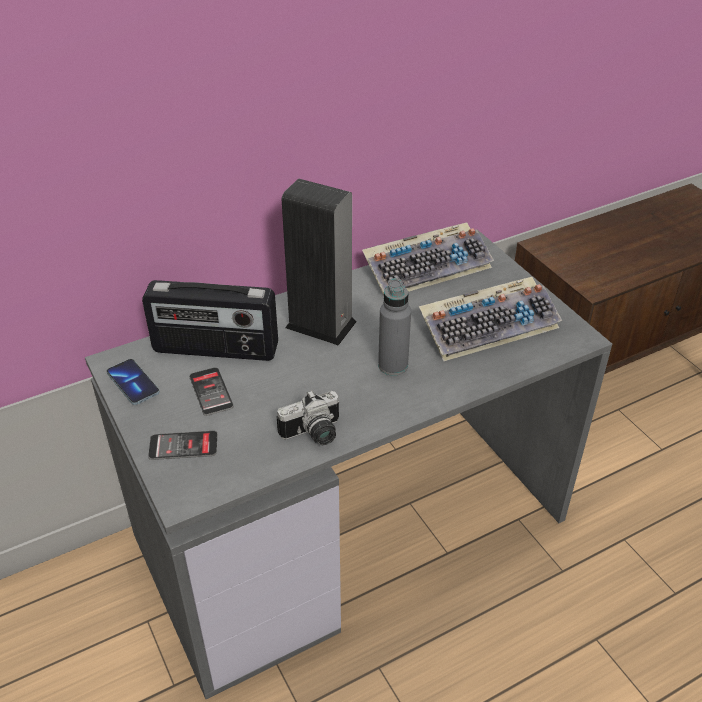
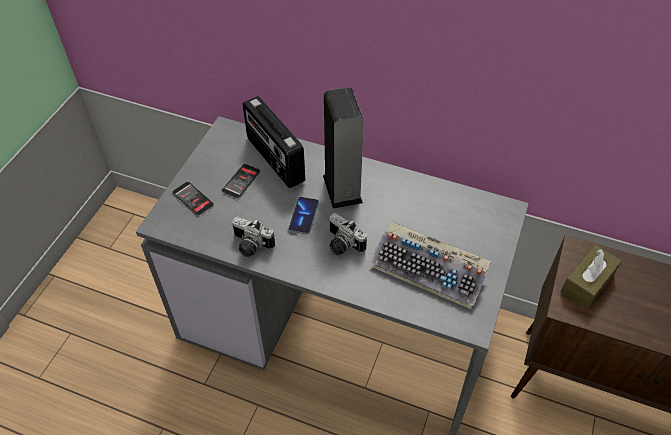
camera: 50 degrees right, 10 degrees up
phone [107,359,160,405] -> phone moved to [289,197,319,235]
keyboard [362,222,494,296] -> none
grey bottle [378,278,411,376] -> camera [329,213,367,255]
none -> brown tissue box [561,245,622,309]

